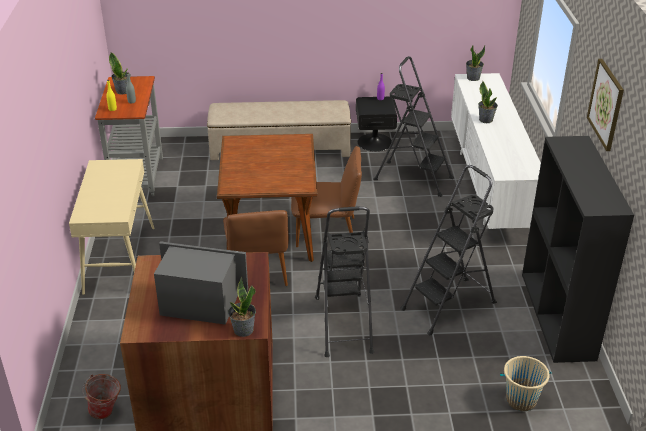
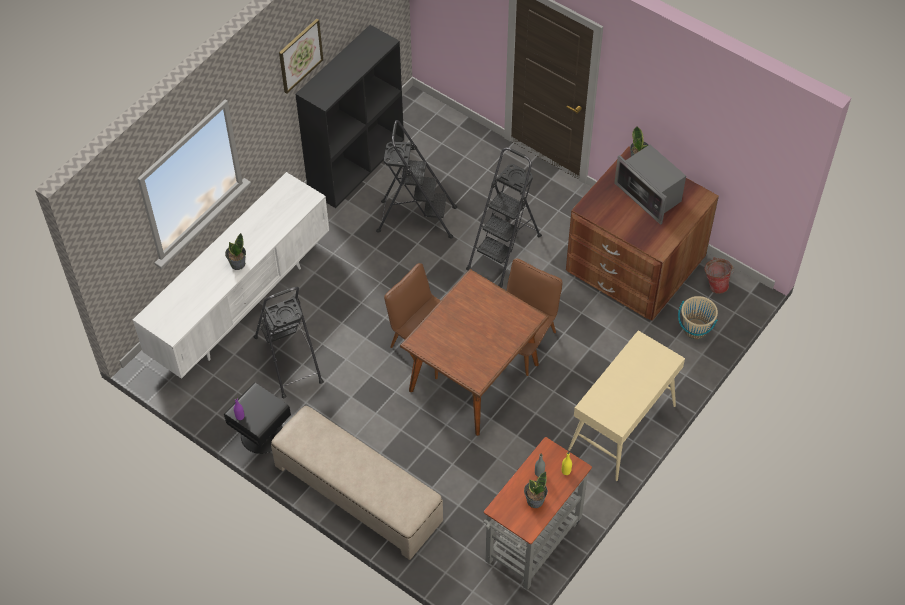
camera: 140 degrees left, 20 degrees up
potted plant [466,46,485,81] -> none
beige bucket [500,356,552,411] -> beige bucket moved to [678,296,718,339]

